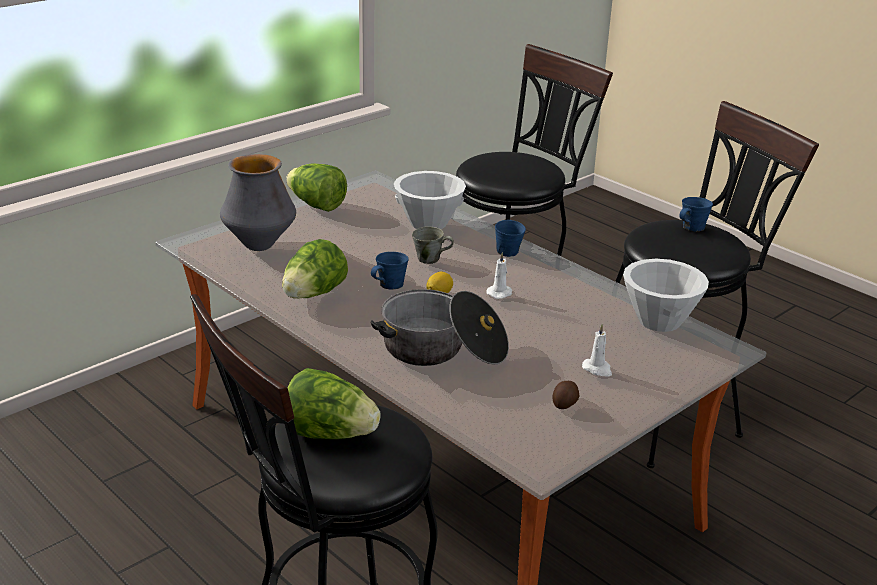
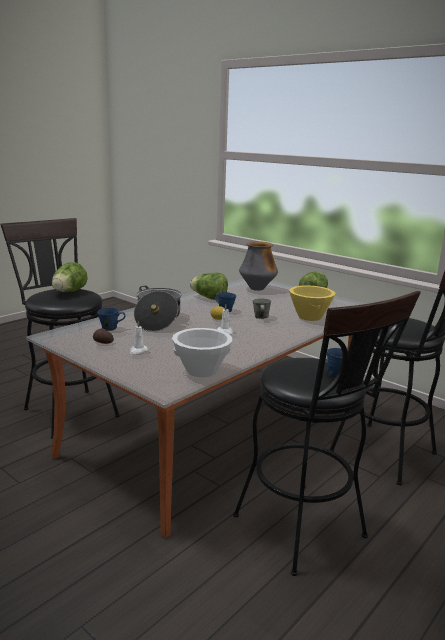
camera: 85 degrees right, 10 degrees down
white bowl [394,171,466,229] -> yellow bowl [289,285,335,321]
blue mug [495,220,526,257] -> blue mug moved to [97,307,125,331]

